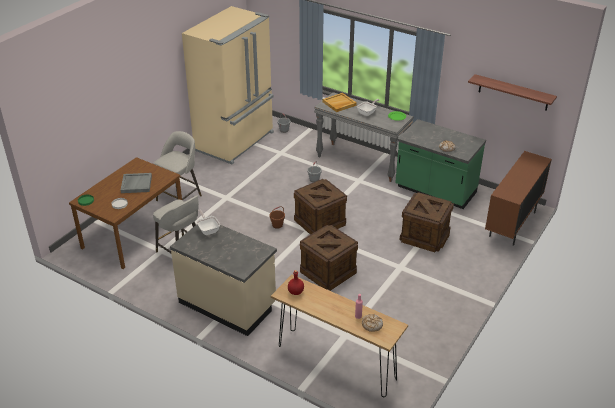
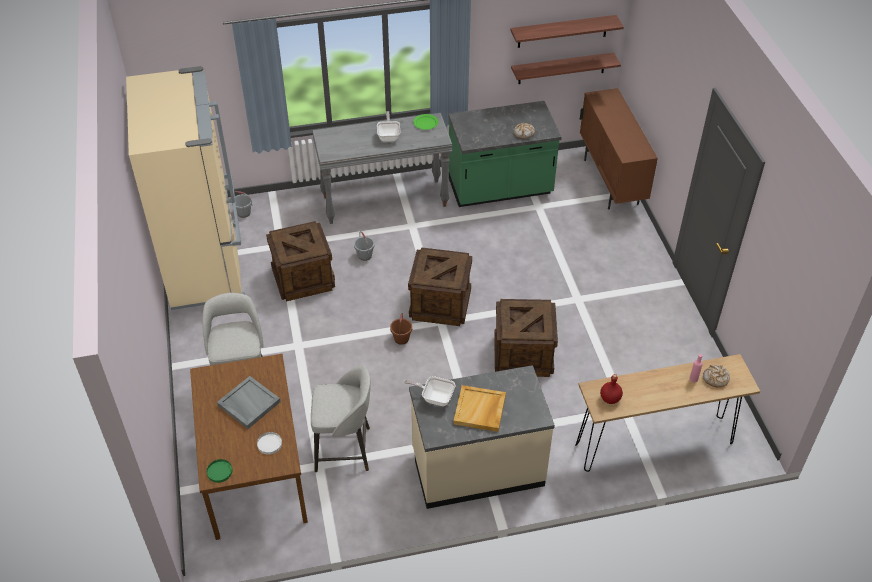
camera: 45 degrees left, 10 degrees up
beige tray [323,93,357,112] -> beige tray moved to [453,385,506,432]
crate [400,192,454,252] -> crate moved to [266,221,335,301]
none -> shelf [511,52,621,84]

